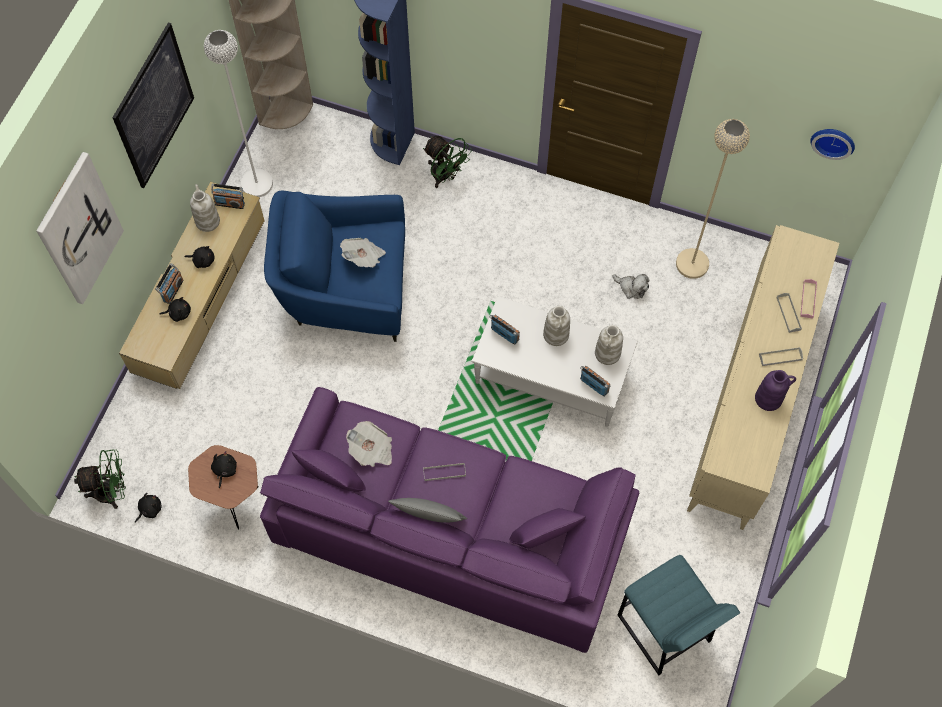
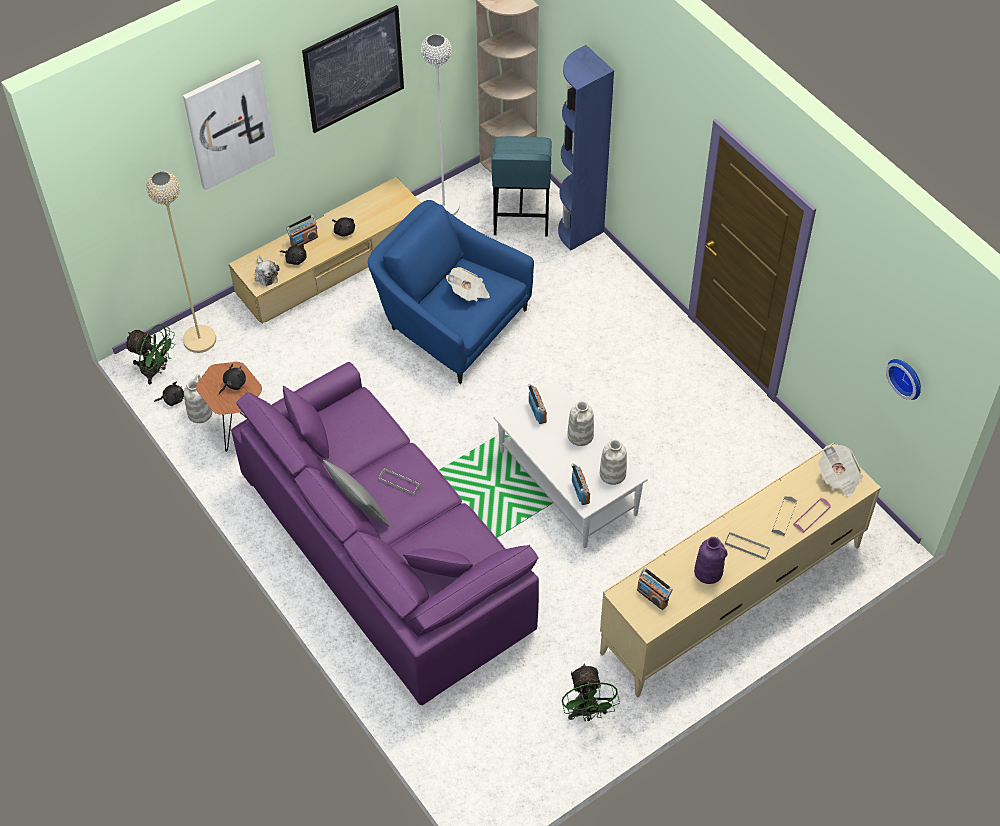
camera: 35 degrees right, 10 degrees down
white vase [190,184,220,232] -> white vase moved to [184,374,212,423]
radio [211,184,245,209] -> radio moved to [637,568,673,610]
newspaper [346,421,392,467] -> newspaper moved to [818,445,863,497]
green fan [423,136,472,188] -> green fan moved to [562,664,620,721]
plush toy [613,274,650,299] -> plush toy moved to [255,256,280,286]
blue stool [618,555,740,676] -> blue stool moved to [491,136,552,237]
beige floor lamp [676,119,750,279] -> beige floor lamp moved to [146,171,216,353]

